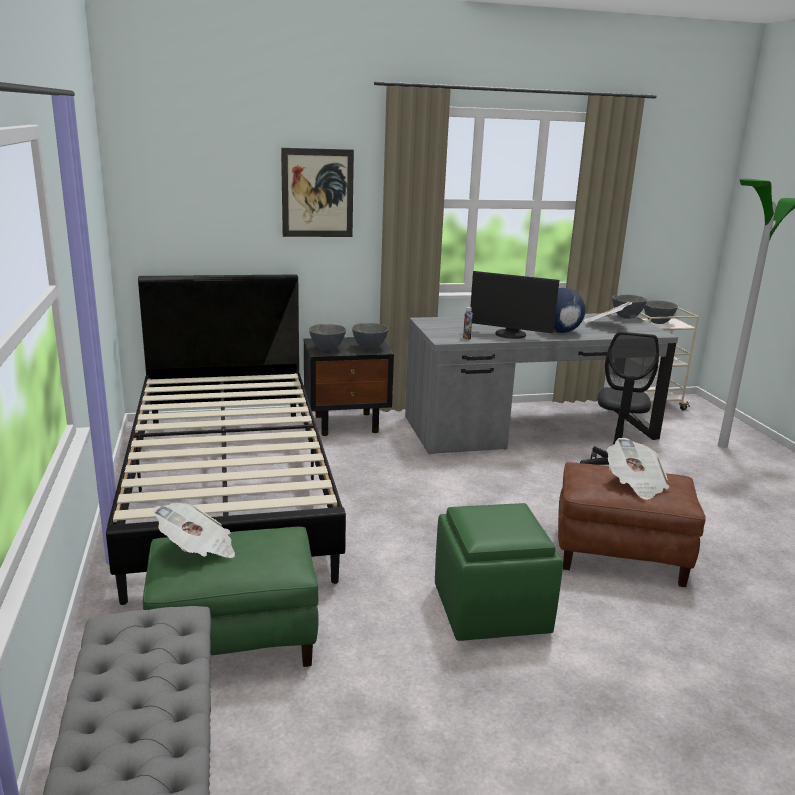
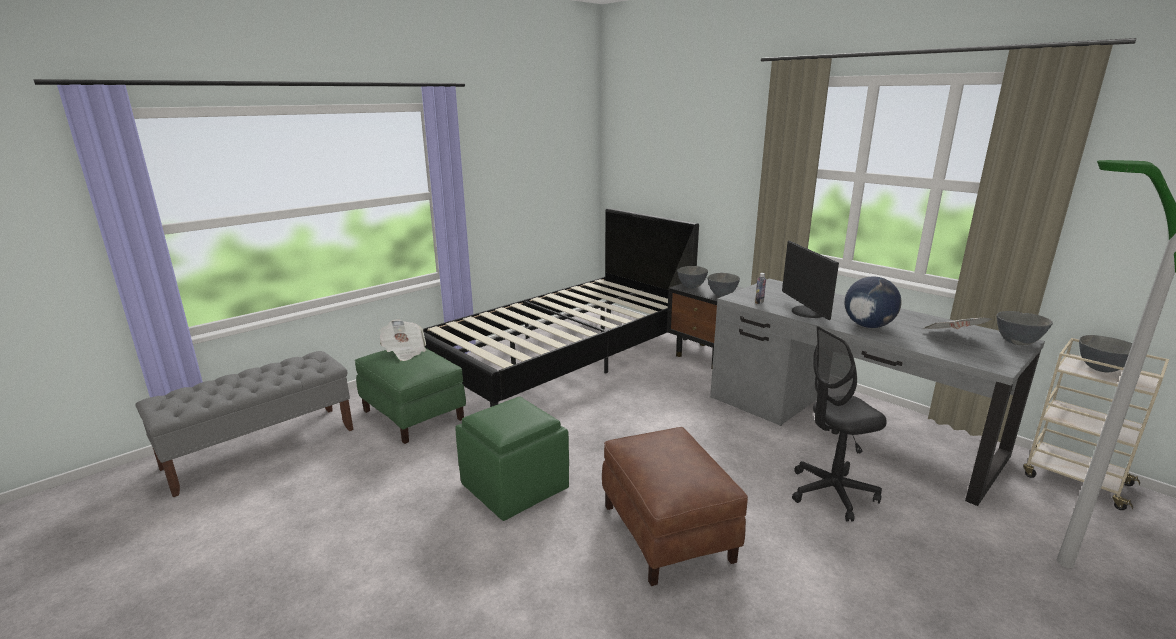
camera: 60 degrees right, 0 degrees up
picture [281,148,354,237] -> none
newspaper [607,438,669,500] -> none

